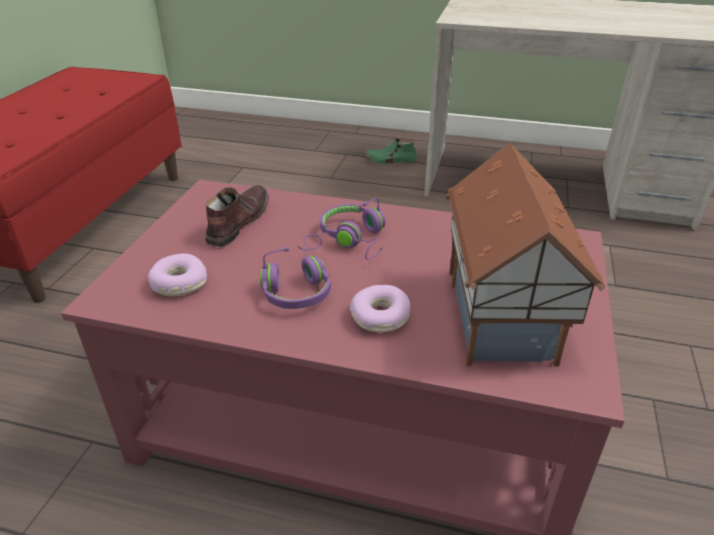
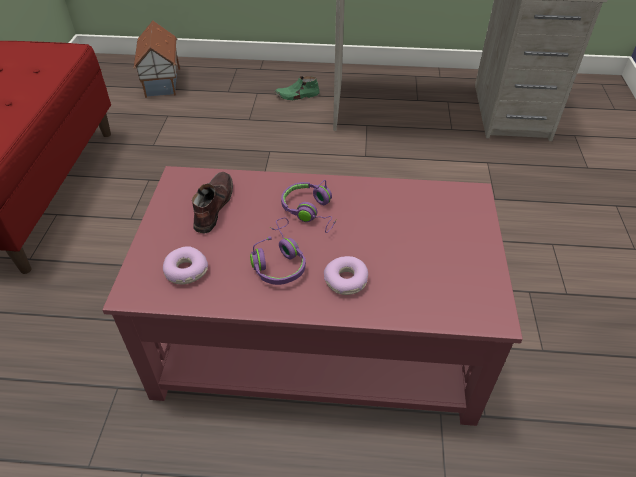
camera: 10 degrees left, 10 degrees up
toy house [445,143,605,367] -> toy house moved to [133,21,180,98]

